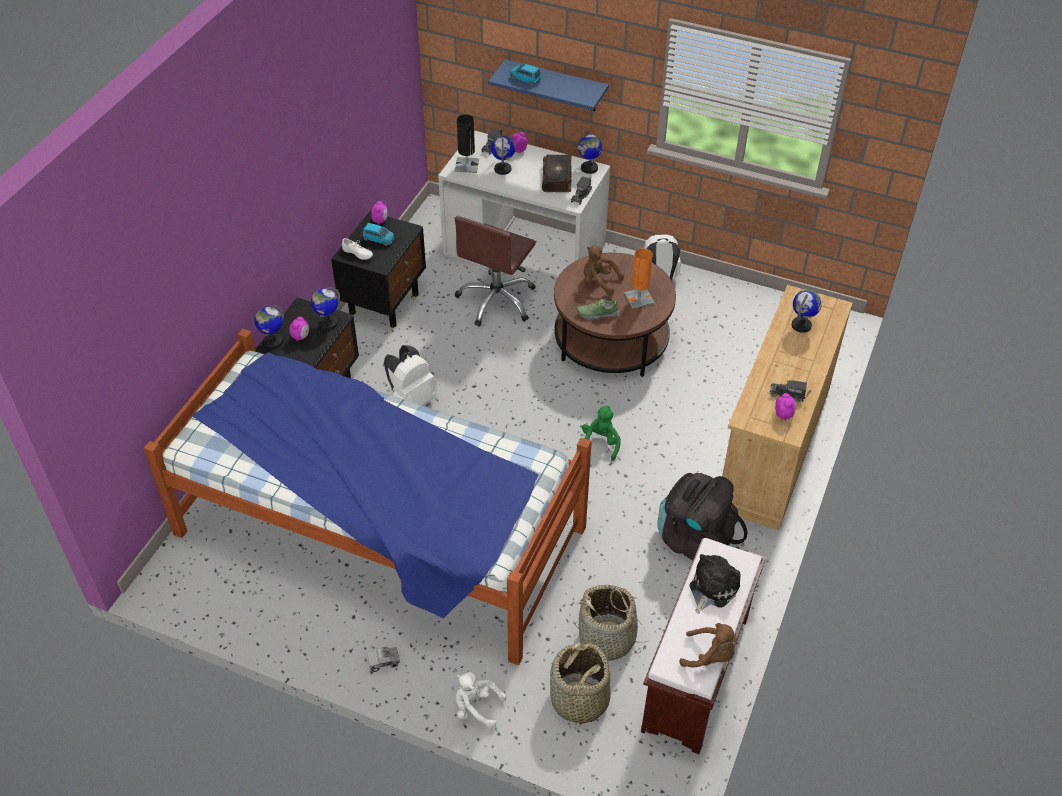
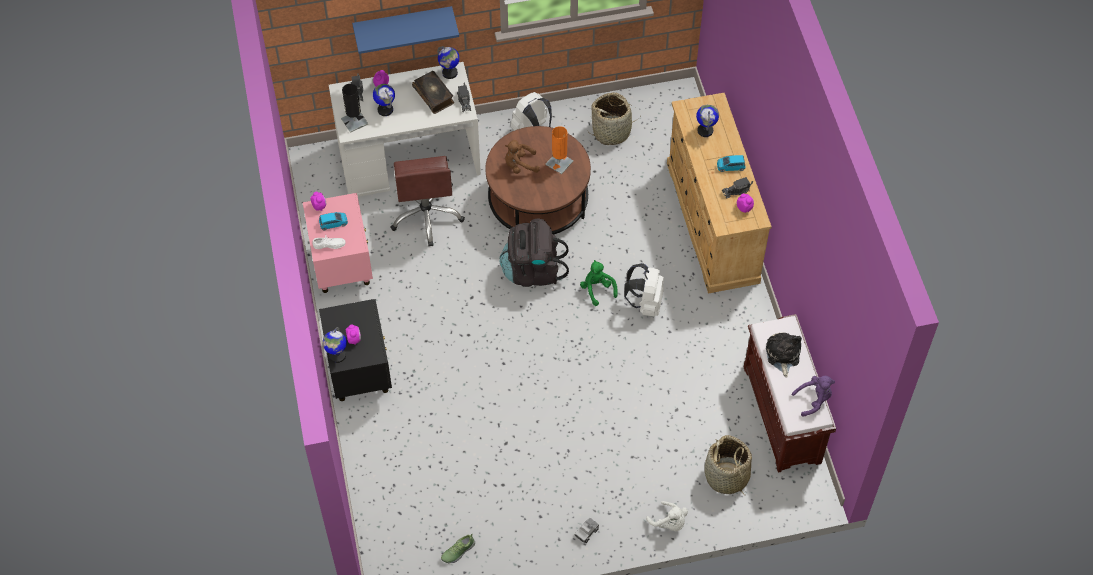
camera: 35 degrees left, 10 degrees up
bed [143,329,592,665] -> none
globe [311,287,340,330] -> none
black nightstand [331,211,426,328] -> pink nightstand [303,193,373,293]
white backpack [384,345,437,405] -> white backpack moved to [624,263,664,317]
white plush toy [456,672,506,729] -> white plush toy turned 120 degrees counterclockwise [646,501,688,531]
blue toy car [510,64,541,86] -> blue toy car moved to [717,155,746,172]
basket [573,585,649,661] -> basket moved to [590,92,640,145]
shoe [577,299,619,320] -> shoe moved to [441,534,475,563]
black backpack [657,473,747,560] -> black backpack moved to [500,219,569,287]
brown plush toy [680,623,738,667] -> purple plush toy [792,376,835,417]

